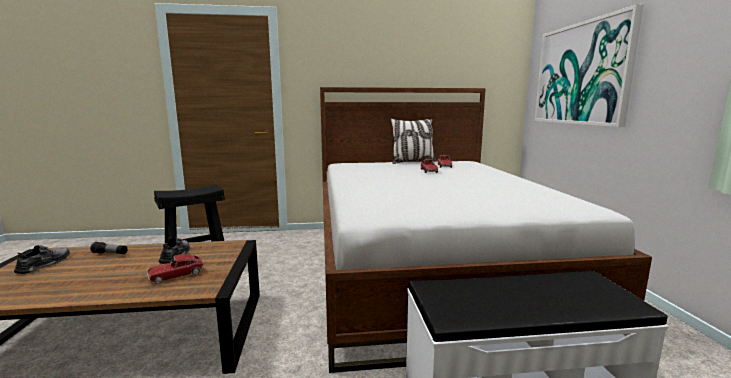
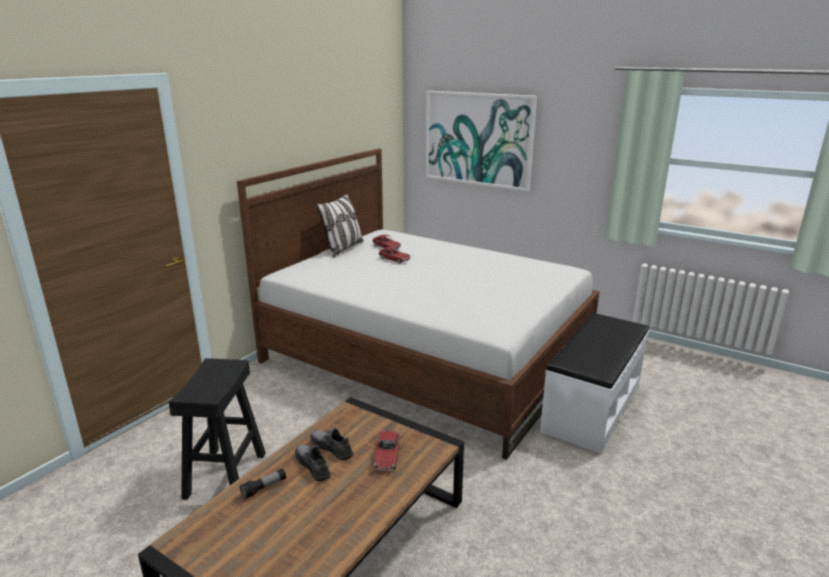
camera: 50 degrees left, 10 degrees up
grey shoe [14,245,70,274] -> grey shoe moved to [295,444,331,481]

